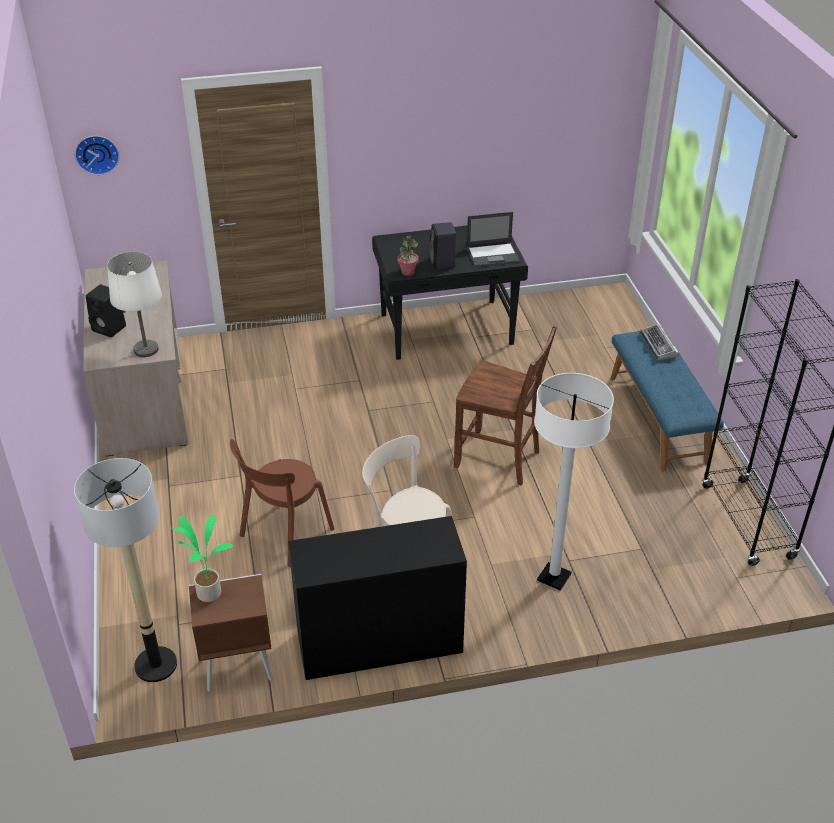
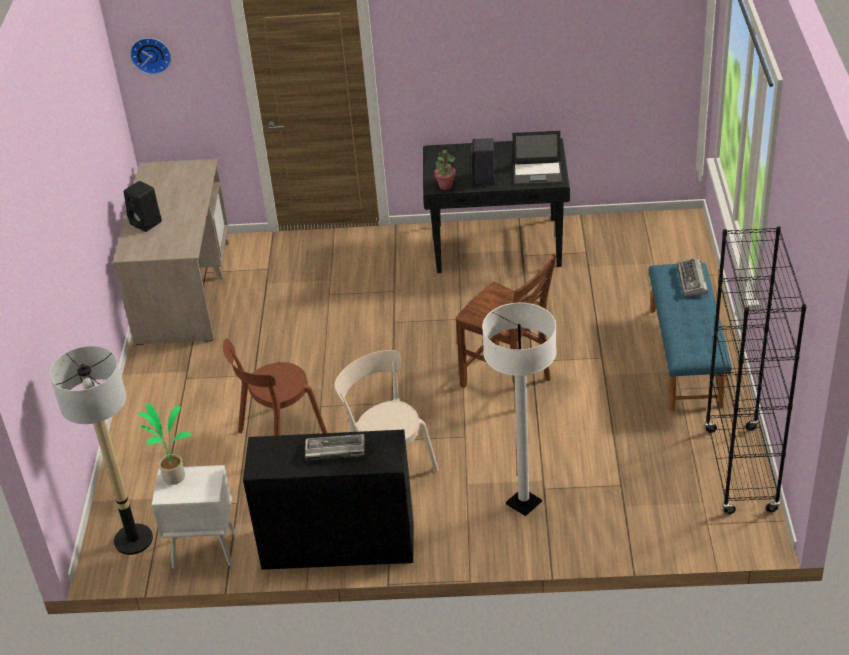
camera: 15 degrees right, 0 degrees up
white table lamp [107,252,162,357] -> none
brown nightstand [189,574,274,692] -> white nightstand [152,465,237,569]
none -> keyboard [305,434,365,461]

